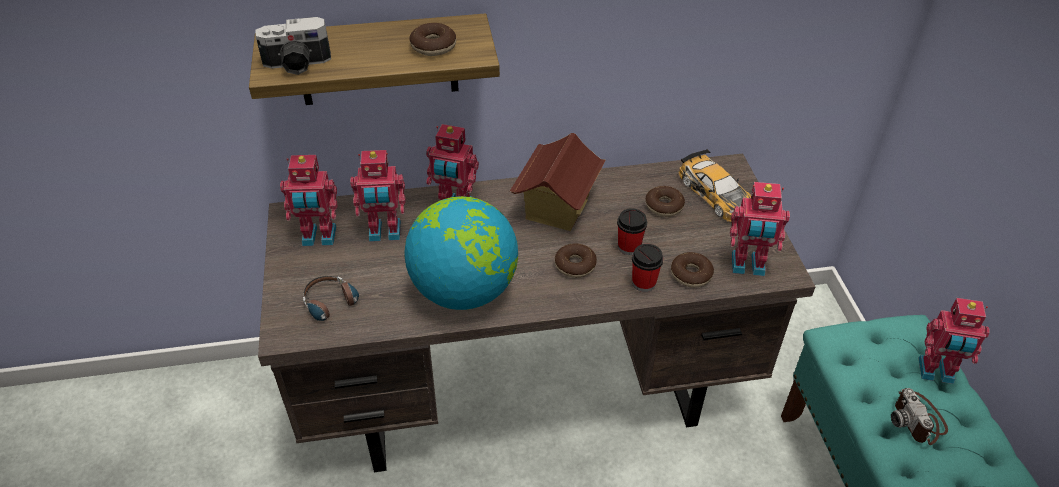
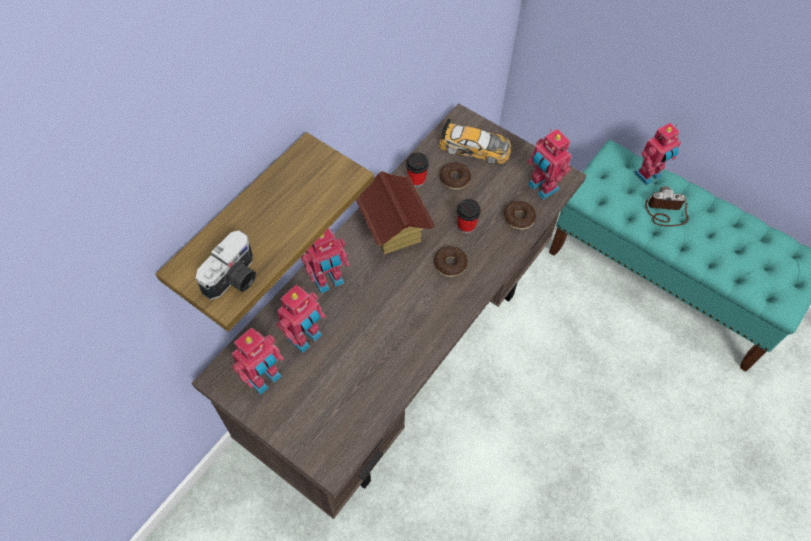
camera: 45 degrees left, 15 degrees up
headphones [303,276,359,322] -> none
globe [404,196,518,310] -> none
donut [409,23,456,56] -> none
cup [632,244,663,292] -> cup moved to [406,152,429,187]
toy robot [730,182,790,276] -> toy robot turned 90 degrees clockwise [527,129,572,200]
camera [891,388,948,445] -> camera turned 150 degrees clockwise [645,186,689,227]

